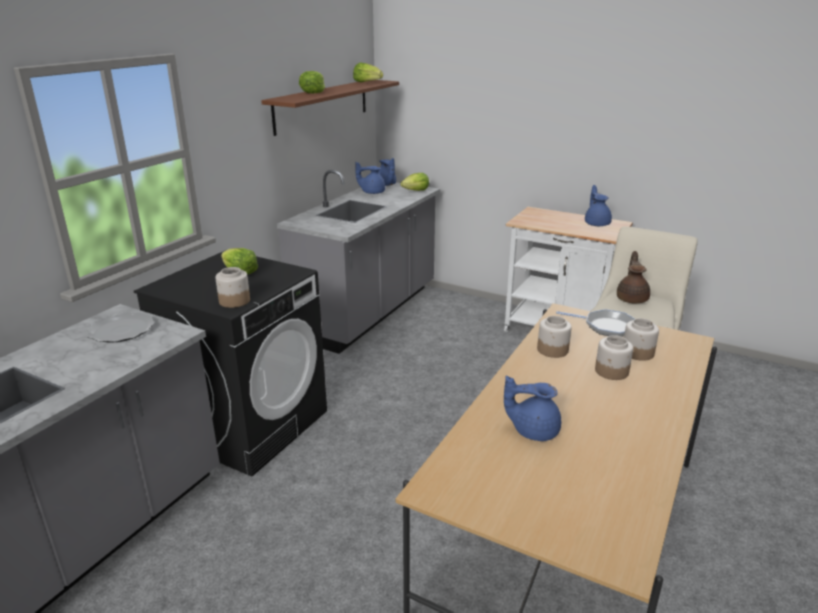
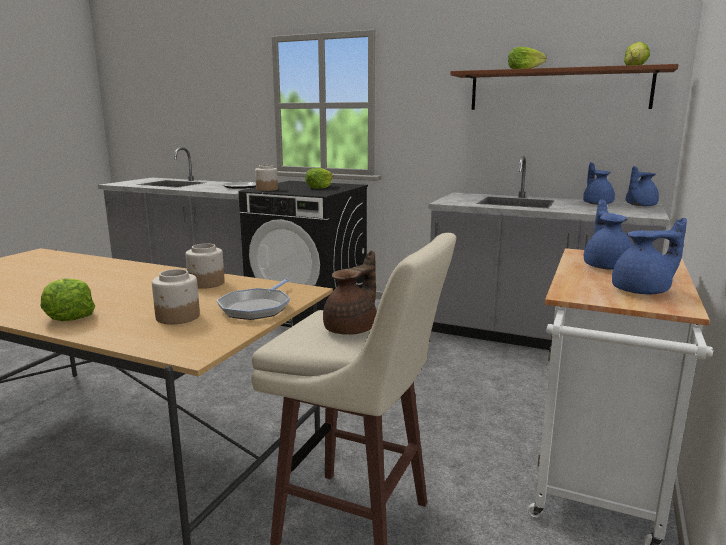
camera: 85 degrees right, 10 degrees down
lettuce [400,173,429,191] -> lettuce moved to [41,278,95,321]
blue teapot [504,375,561,441] -> blue teapot moved to [584,199,632,270]
jar [595,335,633,380] -> none
brown teapot [617,251,650,303] -> brown teapot turned 60 degrees counterclockwise [323,251,377,335]

